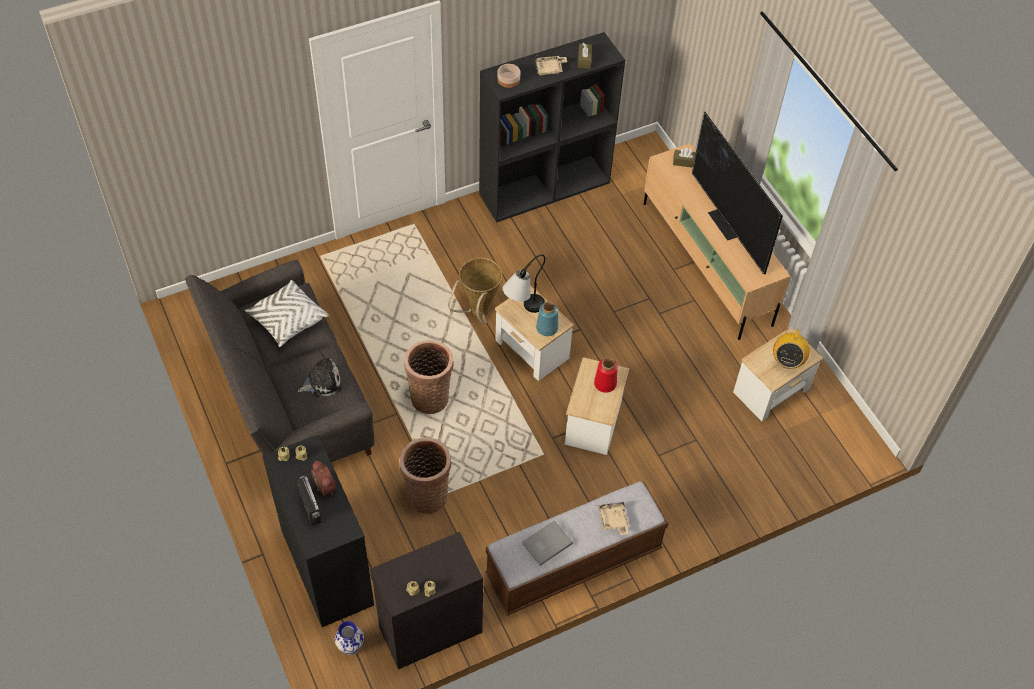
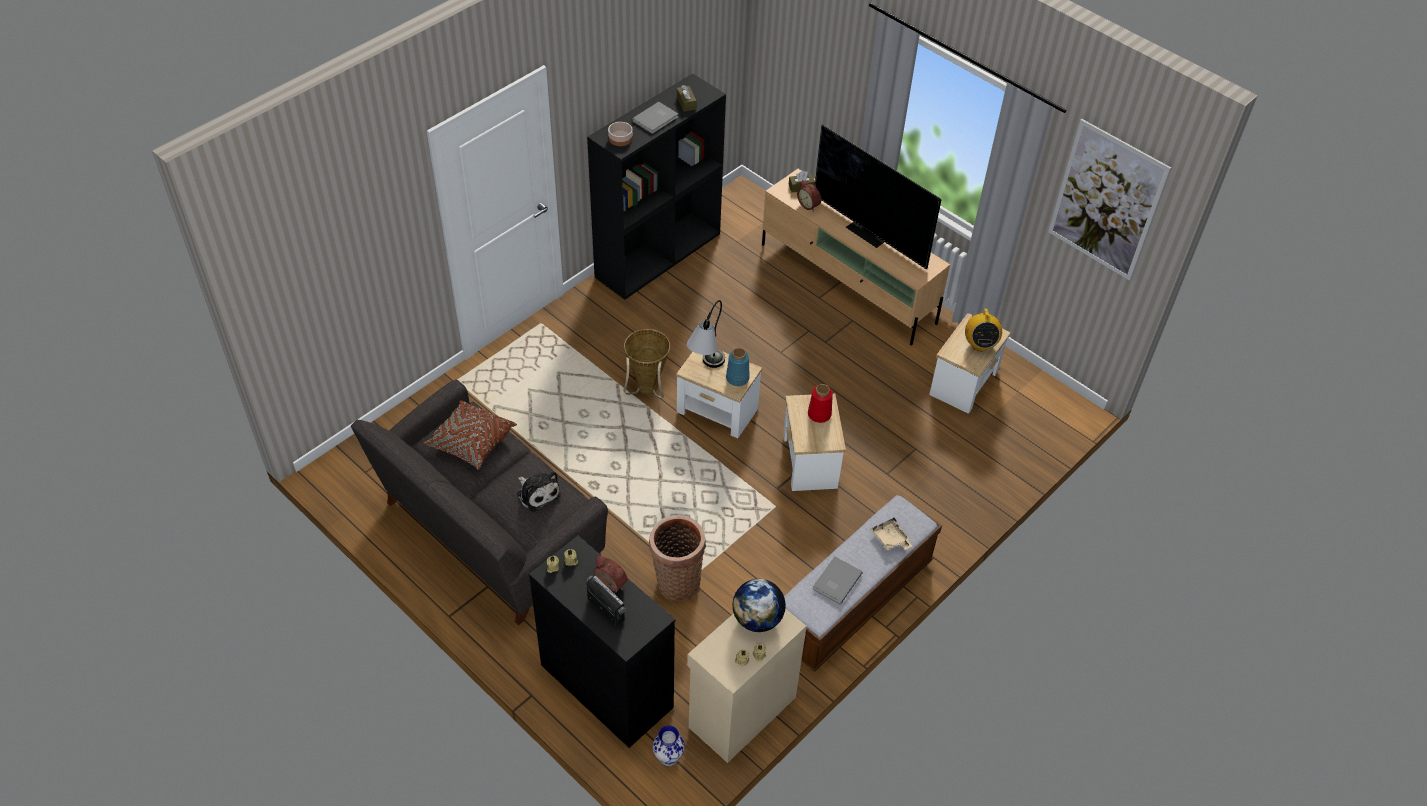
camera: 20 degrees left, 5 degrees down
white pillow [245,280,329,347] -> brown pillow [424,400,517,470]
plush toy [298,354,342,397] -> plush toy turned 90 degrees clockwise [517,471,561,512]
black cabinet [370,532,483,670] -> beige cabinet [687,609,807,763]
basket [404,340,454,414] -> none
beige tray [535,56,567,75] -> grey book [632,102,678,134]
none -> globe [732,579,786,632]
none -> alarm clock [797,180,821,212]
none -> picture [1048,119,1171,280]

